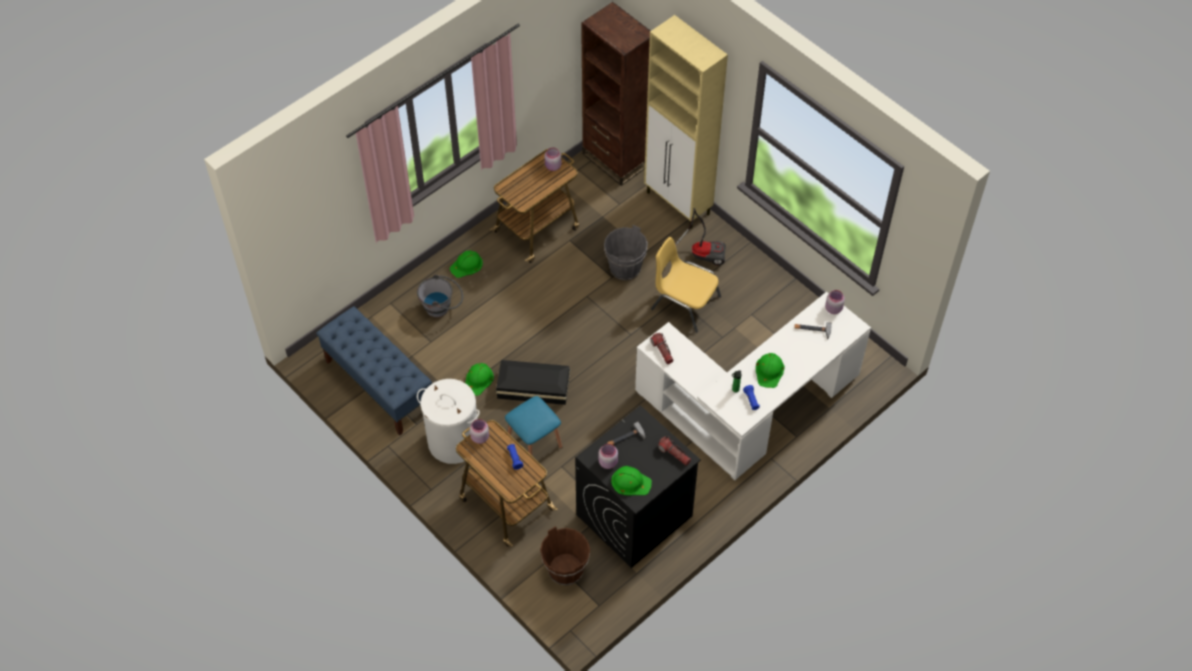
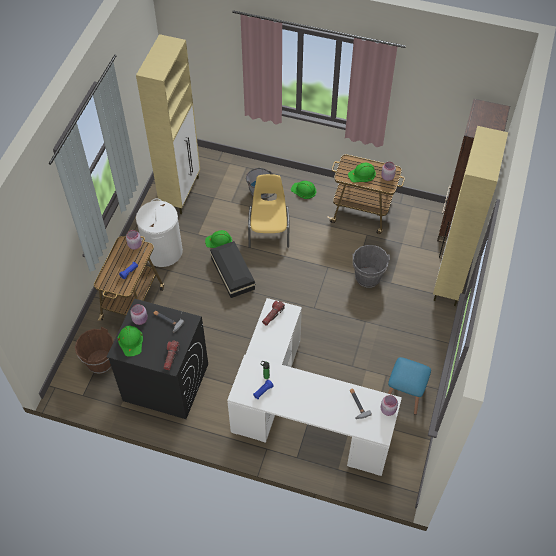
camera: 60 degrees right, 0 degrees up
blue bench [316,306,432,436] -> beige cabinet [136,34,200,214]
blue stool [505,396,562,456] -> blue stool moved to [388,357,431,415]
yellow chair [651,237,721,333] -> yellow chair moved to [248,174,289,248]
vacuum cleaner [661,208,726,265] -> none
green hard hat [756,353,785,388] -> green hard hat moved to [348,162,376,183]

